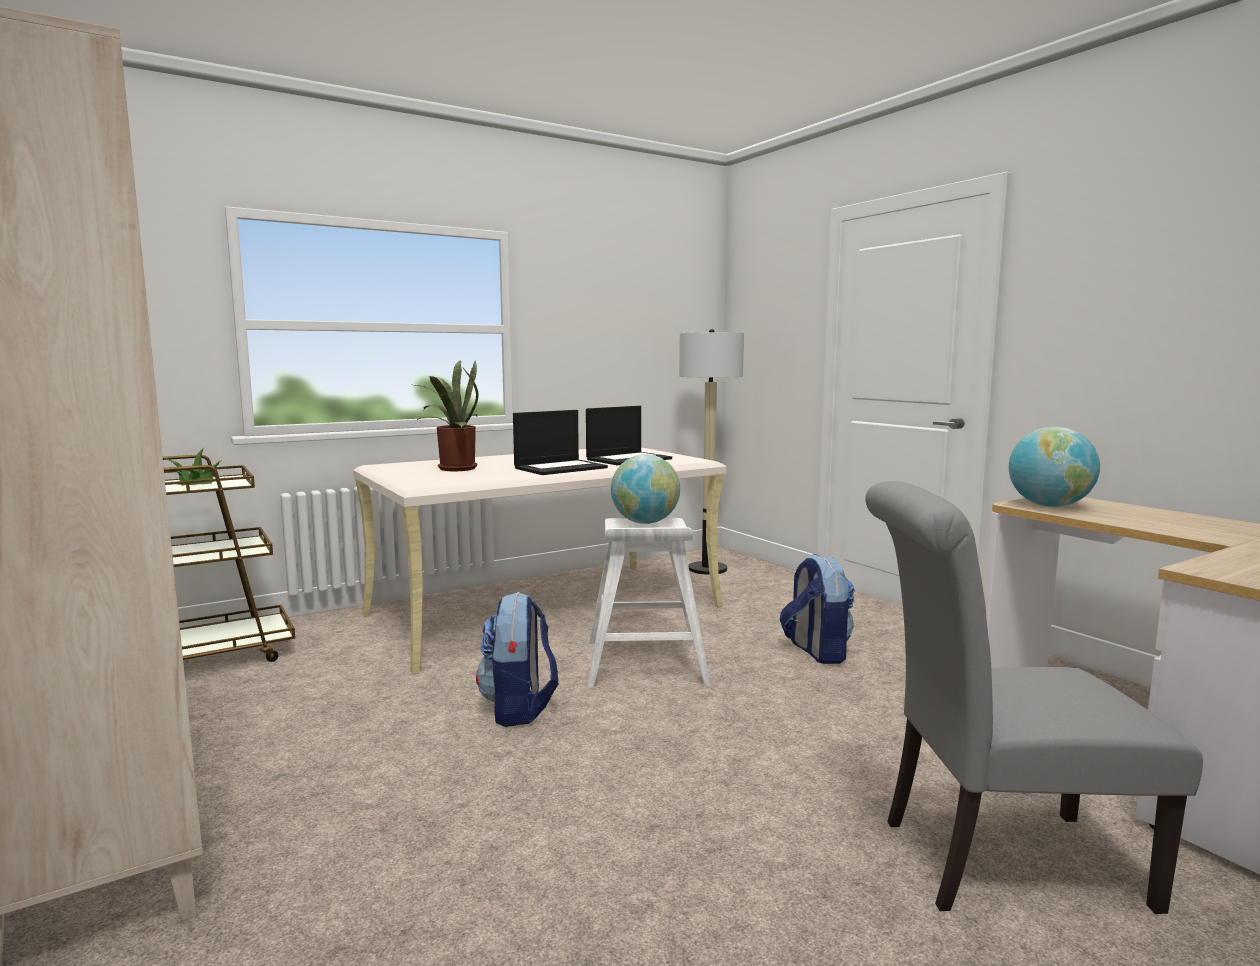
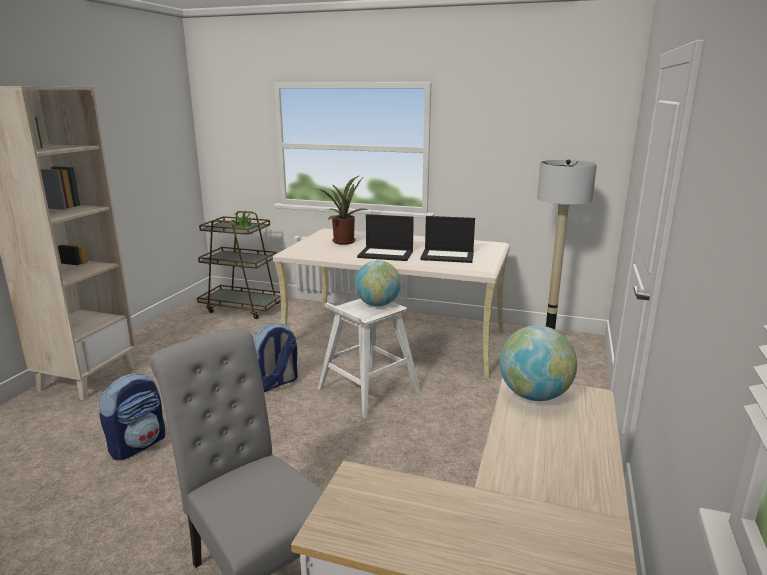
camera: 50 degrees right, 10 degrees up
backpack [780,554,855,664] -> backpack moved to [99,373,165,460]

